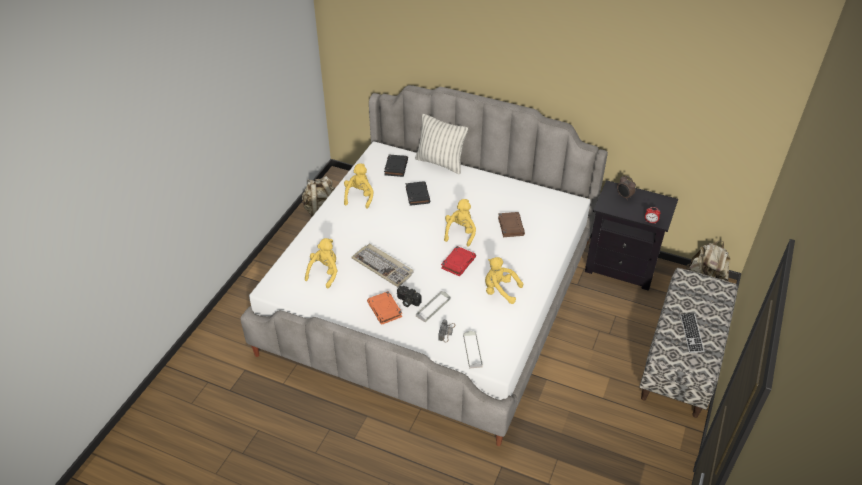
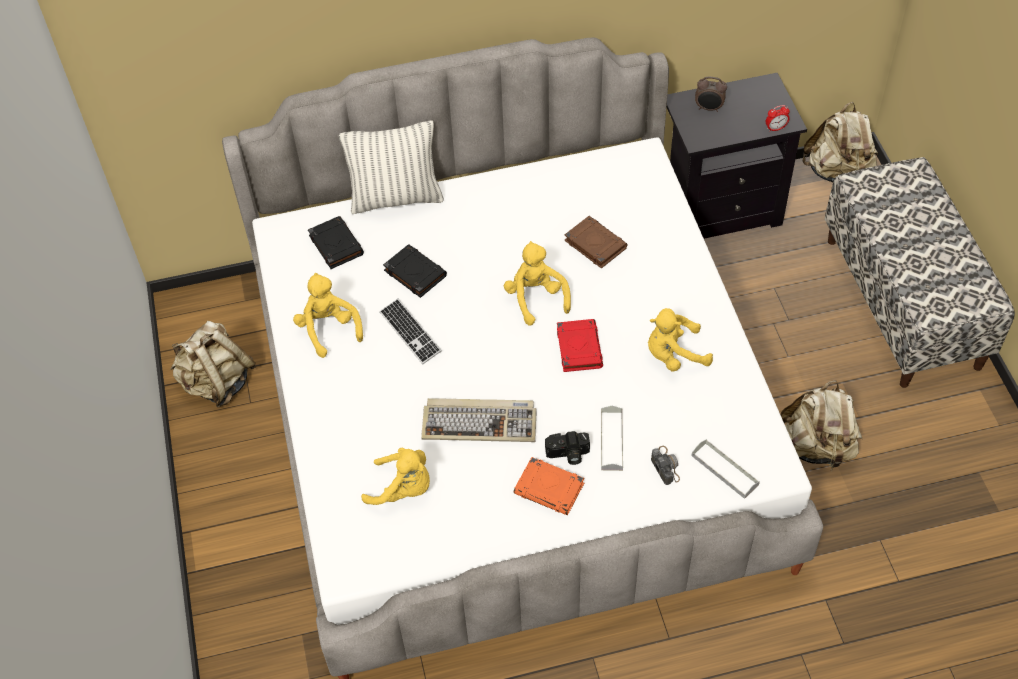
camera: 35 degrees left, 10 degrees up
yellow plush toy [305,238,337,289] -> yellow plush toy turned 120 degrees clockwise [361,447,430,505]
keyboard [680,313,704,353] -> keyboard moved to [379,299,442,365]
none -> beige backpack [781,380,862,470]

